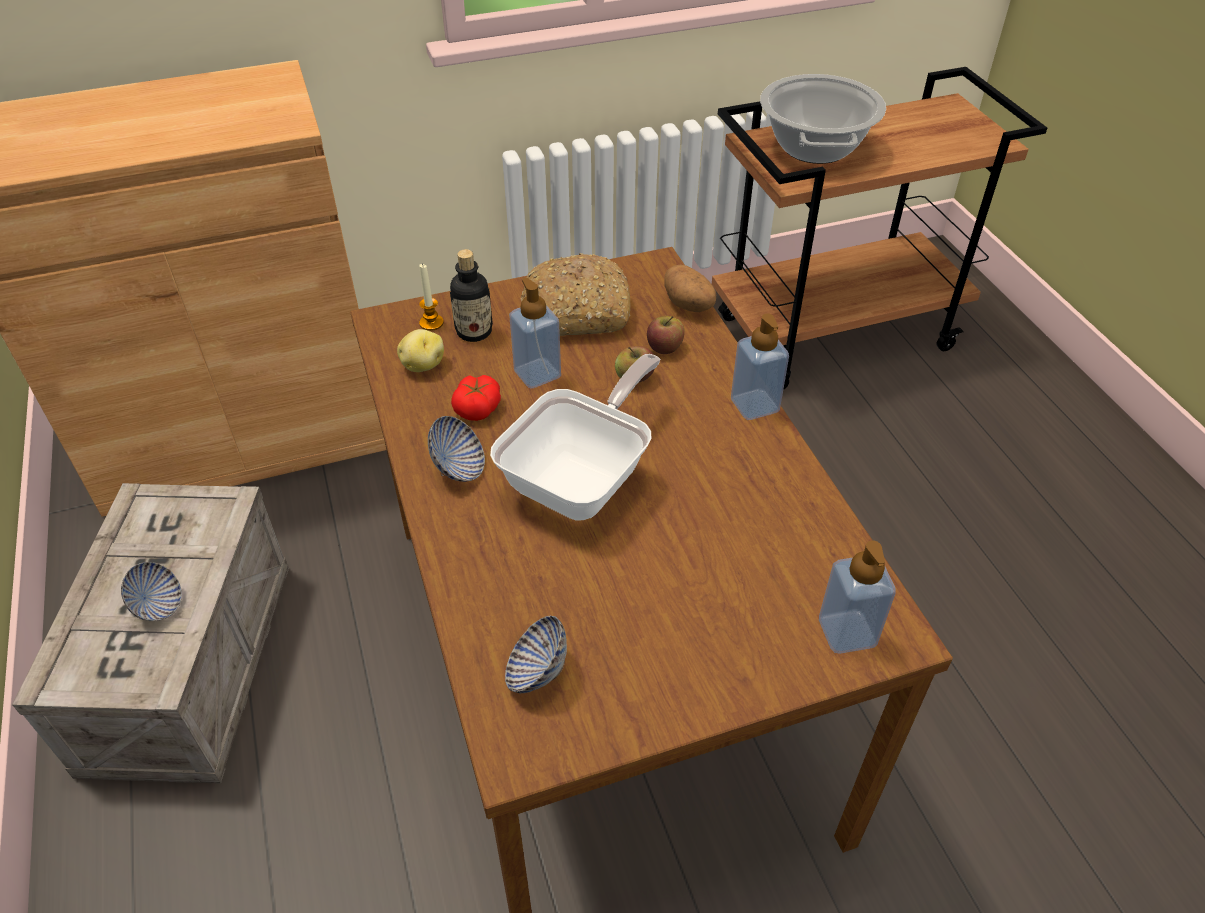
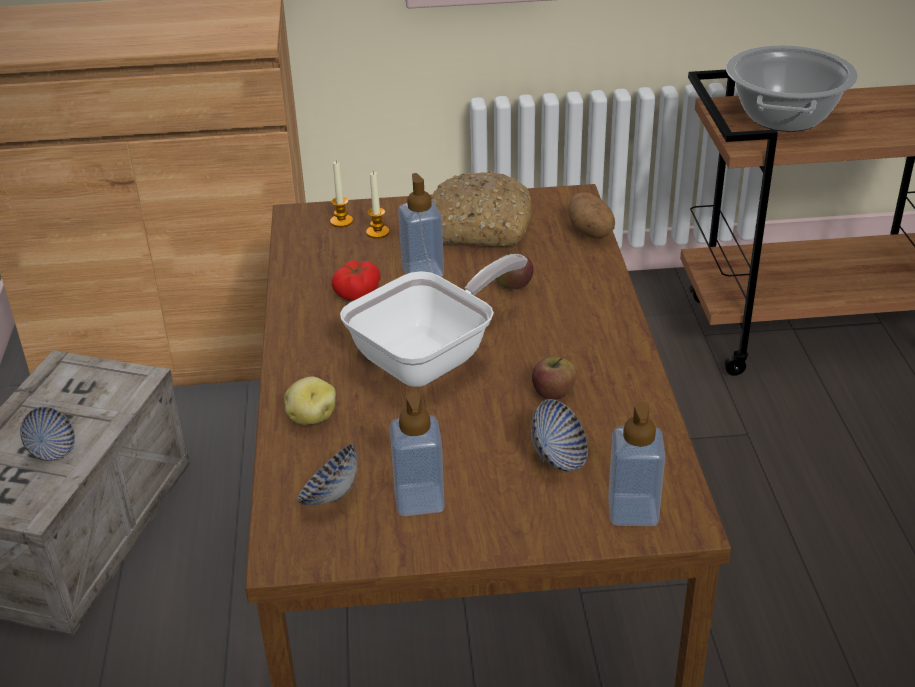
camera: 15 degrees right, 10 degrees down
potato [397,329,444,372] -> potato moved to [284,377,336,425]
bowl [428,416,485,482] -> bowl moved to [531,399,588,471]
bottle [450,249,493,342] -> candle [366,171,390,239]
apple [647,316,685,354] -> apple moved to [532,357,576,400]
soap dispenser [731,314,789,420] -> soap dispenser moved to [390,392,445,516]

